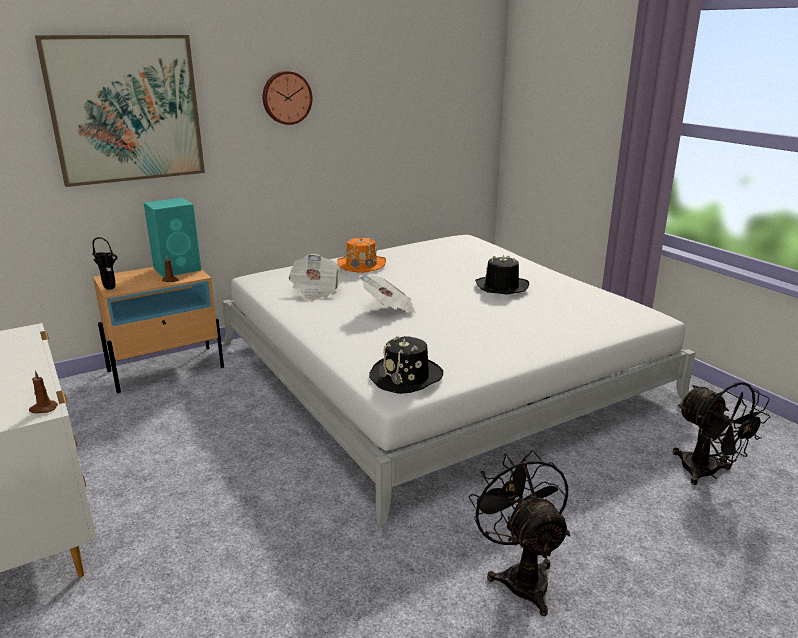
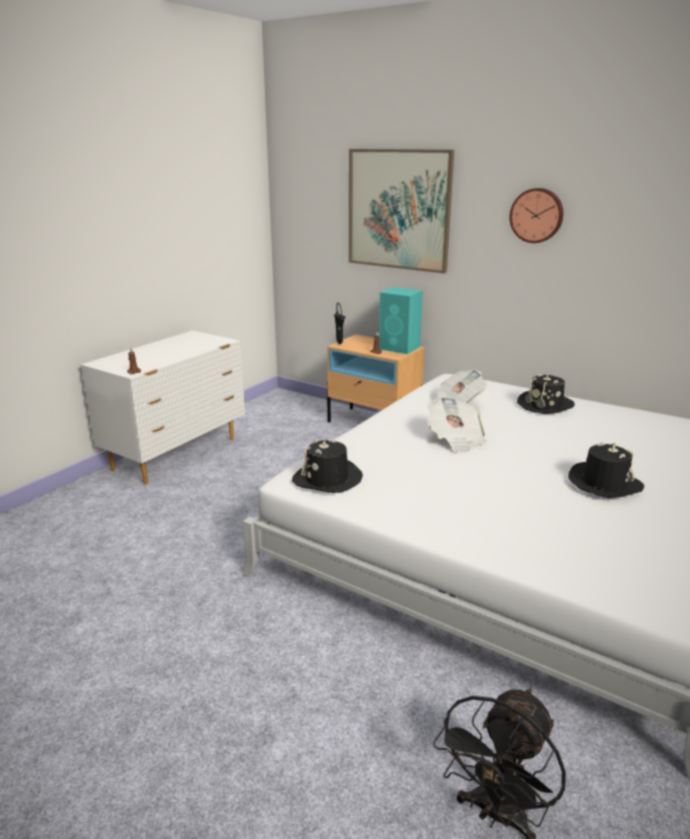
camera: 65 degrees right, 0 degrees up
orange hat [337,237,386,273] -> black hat [517,374,575,414]
black fan [469,450,570,616] -> none

